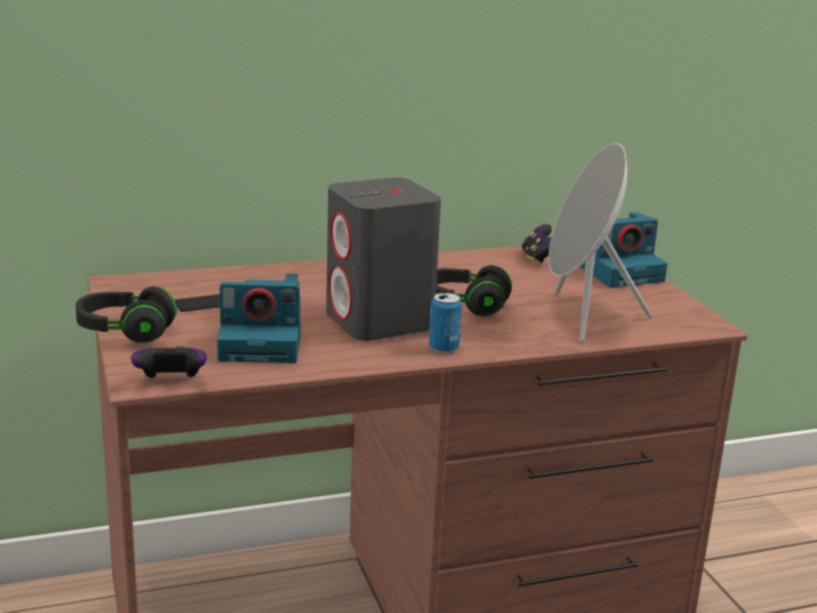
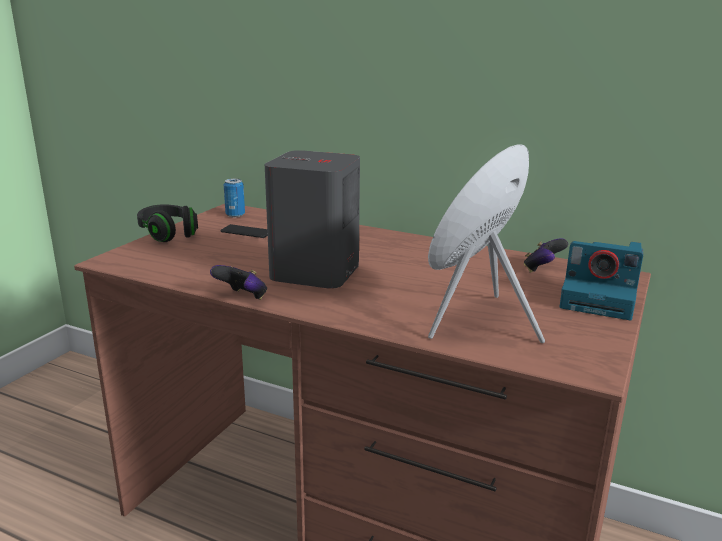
camera: 45 degrees right, 0 degrees up
game controller [131,344,207,378] -> game controller moved to [210,265,267,300]
camera [217,274,301,363] -> none
can [429,292,462,353] -> can moved to [224,179,245,217]
black headphones [436,265,512,316] -> none

